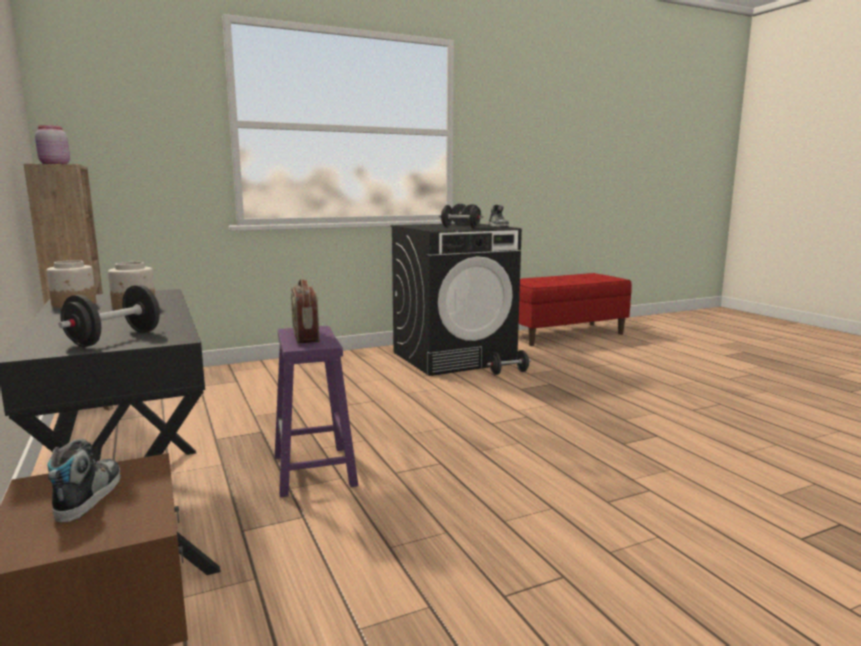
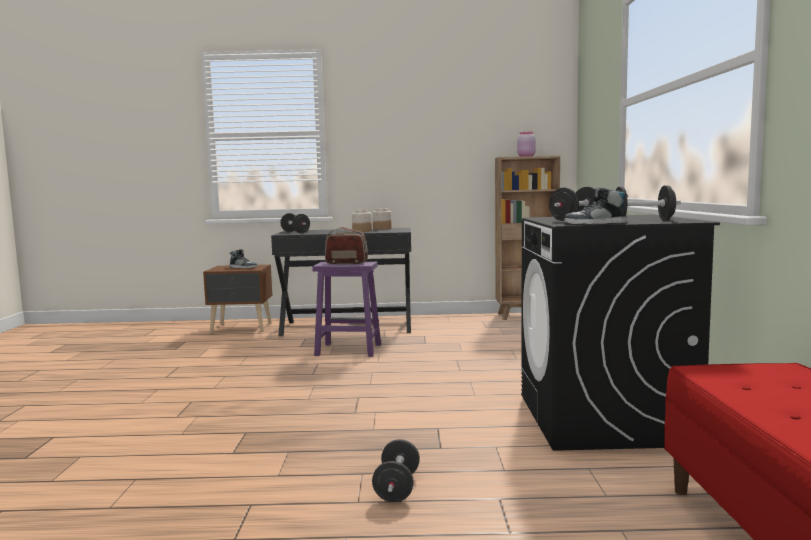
camera: 115 degrees right, 5 degrees down
black dumbbell [487,350,531,375] -> black dumbbell moved to [372,439,420,502]

